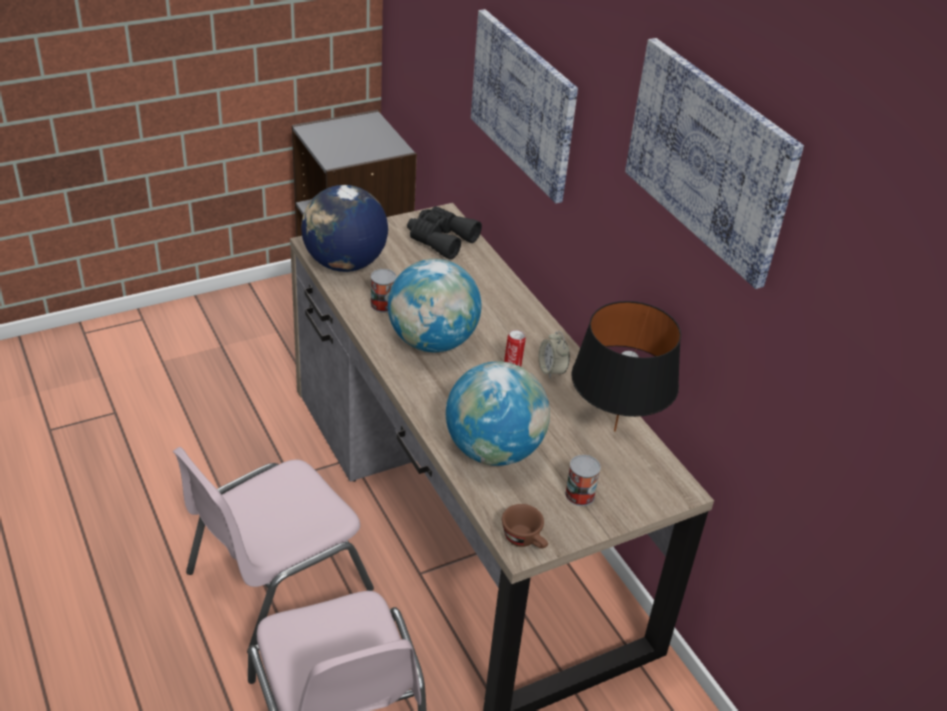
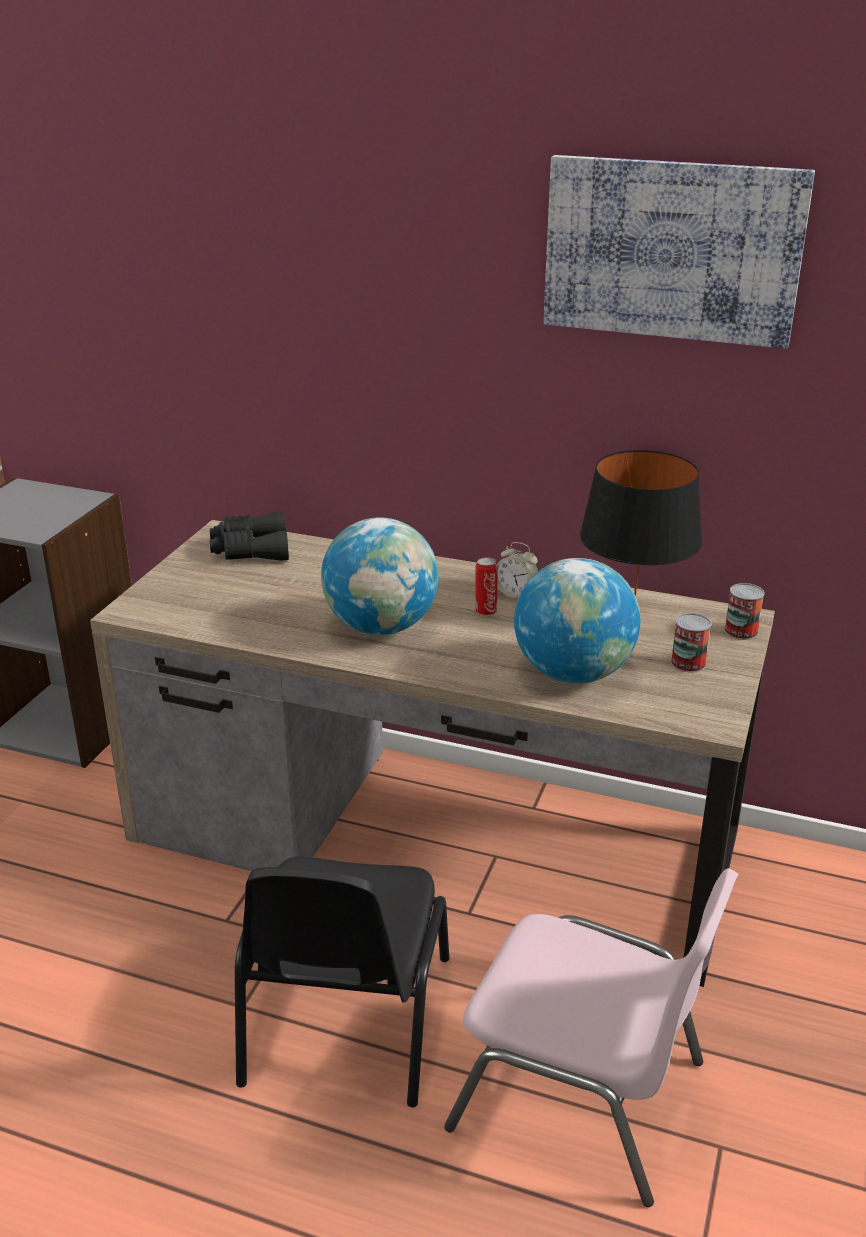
camera: 40 degrees left, 10 degrees down
pink chair [173,447,374,653] -> black chair [235,857,449,1107]
globe [301,185,388,272] -> none
can [370,269,397,312] -> can moved to [724,583,765,640]
picture [471,9,578,204] -> none
brown cup [502,504,548,549] -> none

